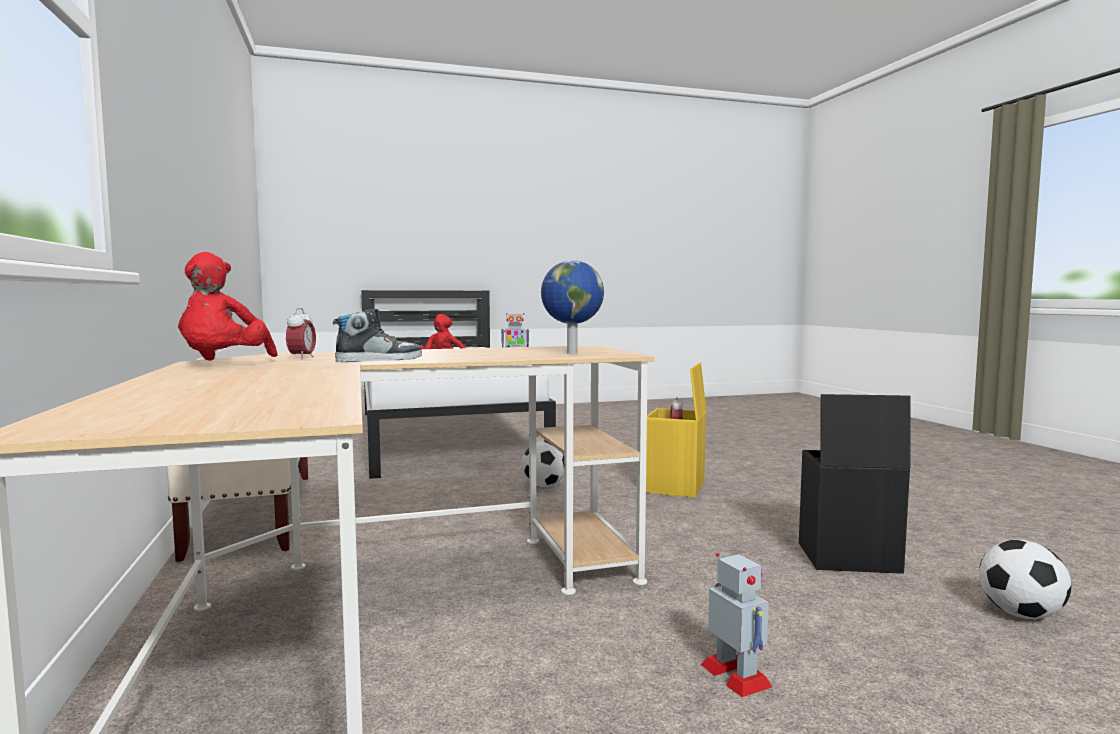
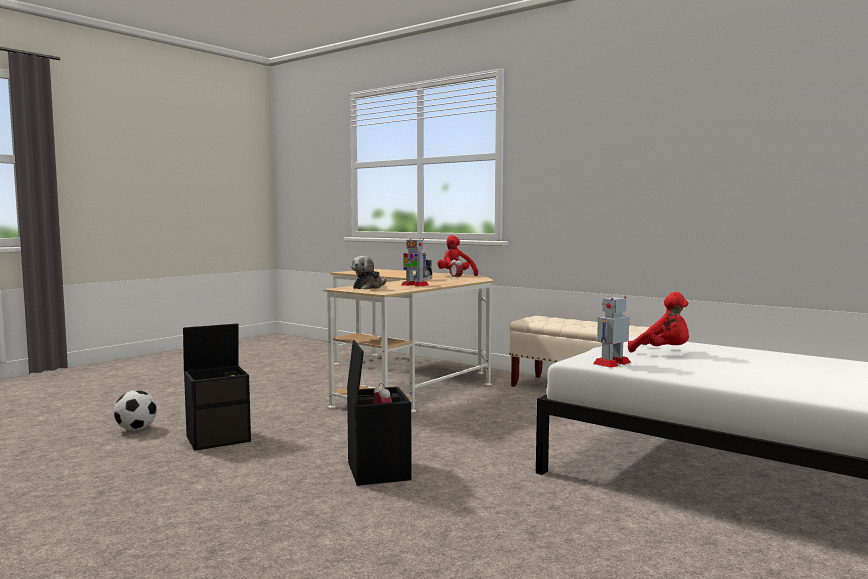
camera: 145 degrees right, 0 degrees up
football [521,442,564,487] -> none
globe [541,260,604,354] -> plush toy [351,256,386,289]
yellow storage box [646,363,706,498] -> black storage box [347,340,412,486]
toy robot [701,553,772,697] -> toy robot moved to [401,238,429,287]

